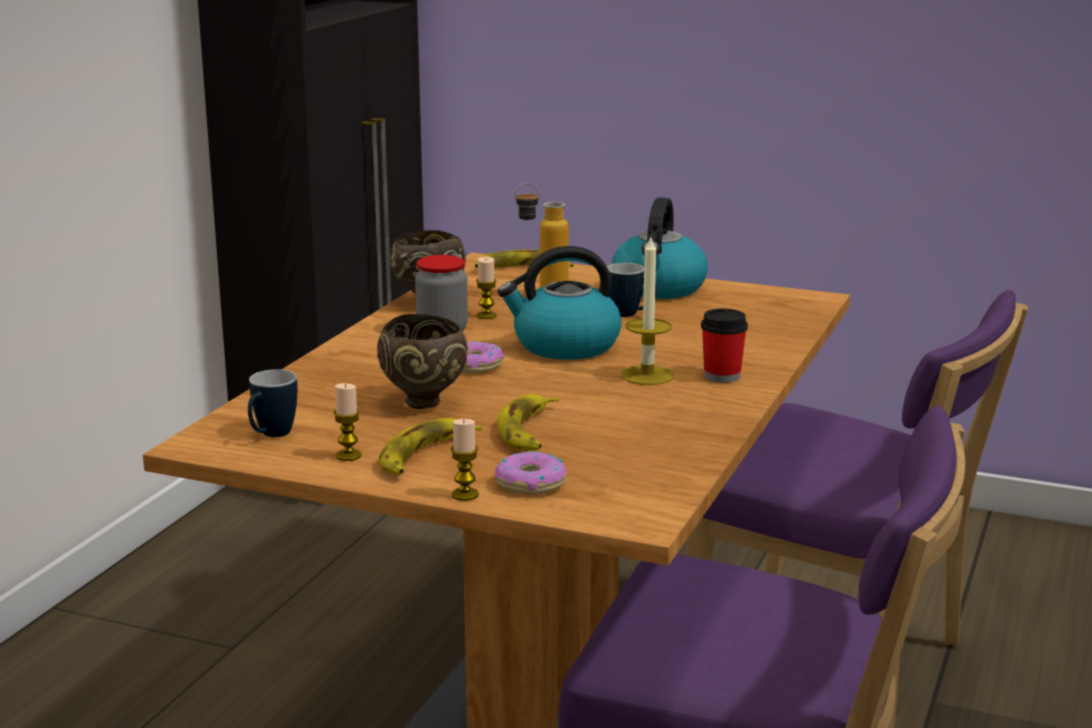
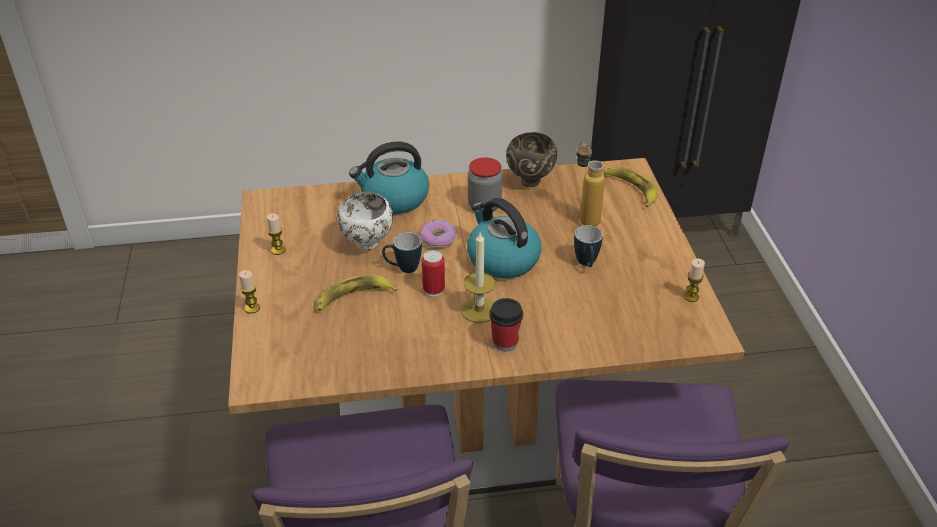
camera: 60 degrees right, 20 degrees up
mug [248,369,297,437] -> mug moved to [382,232,422,273]
brown bowl [377,314,468,409] -> white bowl [337,191,393,251]
banana [379,418,482,475] -> none
candle [476,257,497,319] -> candle moved to [684,258,705,302]
donut [495,451,567,495] -> none
kettle [612,197,708,299] -> kettle moved to [349,141,429,214]
none -> can [422,250,445,297]

